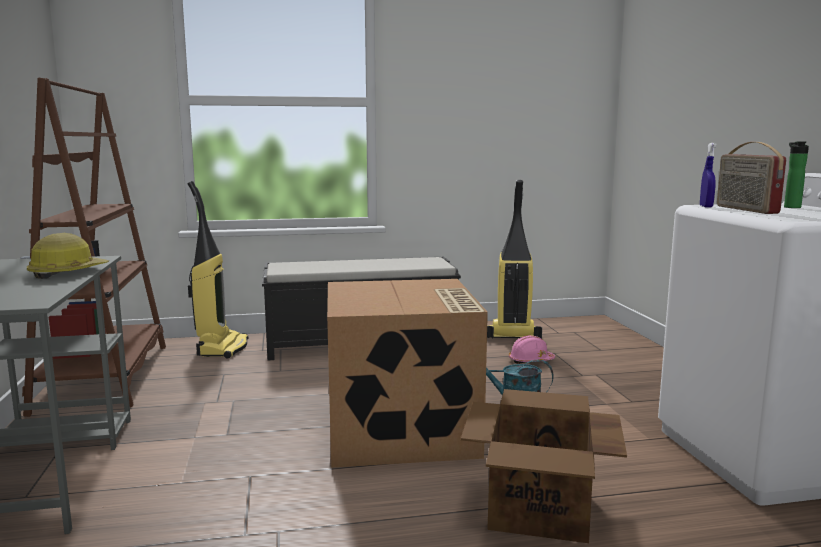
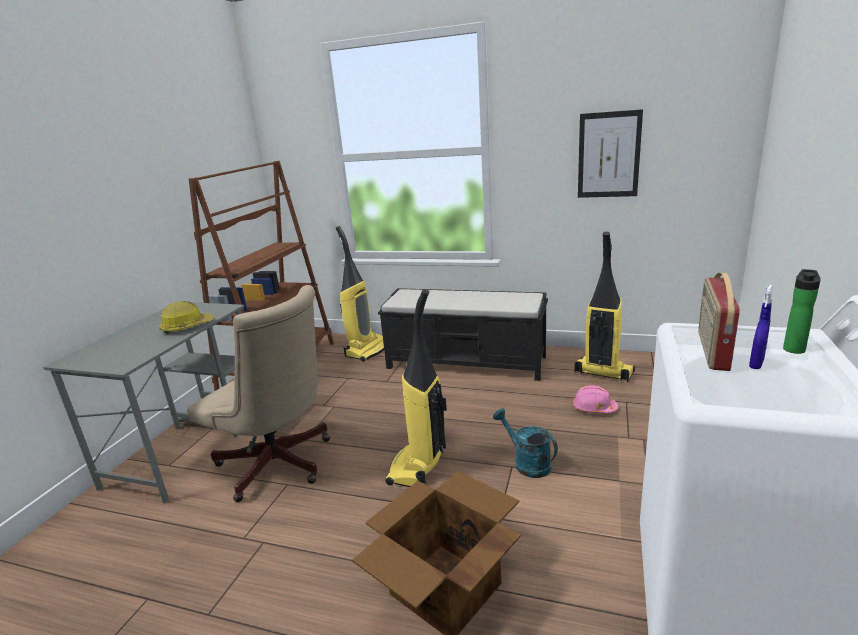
camera: 30 degrees right, 10 degrees up
cardboard box [327,279,488,468] -> vacuum cleaner [385,289,447,487]
blue spray bottle [700,143,716,207] -> blue spray bottle moved to [749,285,773,369]
none -> beige office chair [187,285,330,502]
none -> picture [578,109,643,198]

